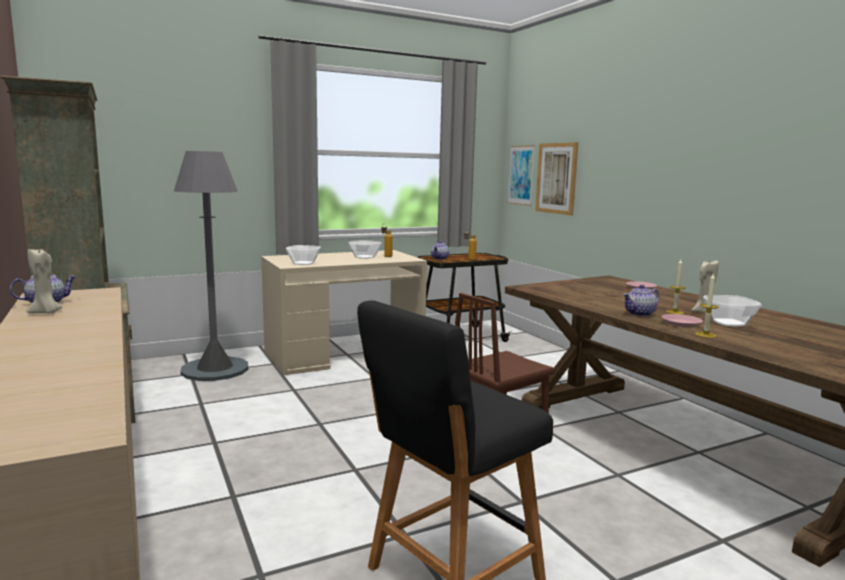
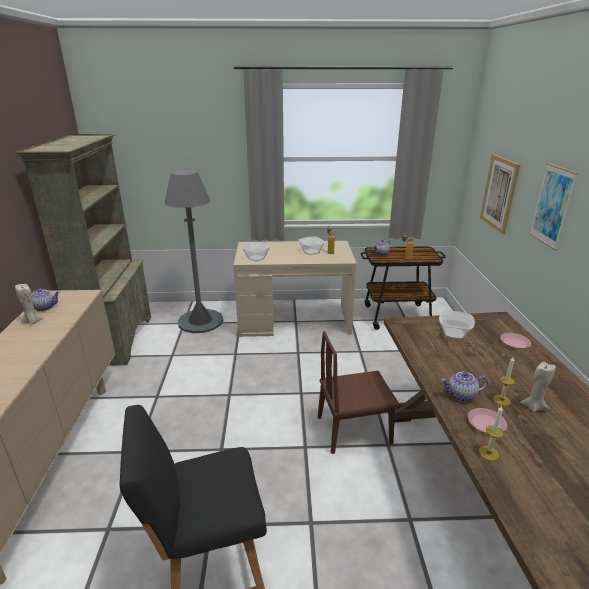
camera: 25 degrees right, 15 degrees up
picture [508,145,535,206] -> picture moved to [529,163,578,250]
bowl [703,295,762,326] -> bowl moved to [439,310,475,339]

